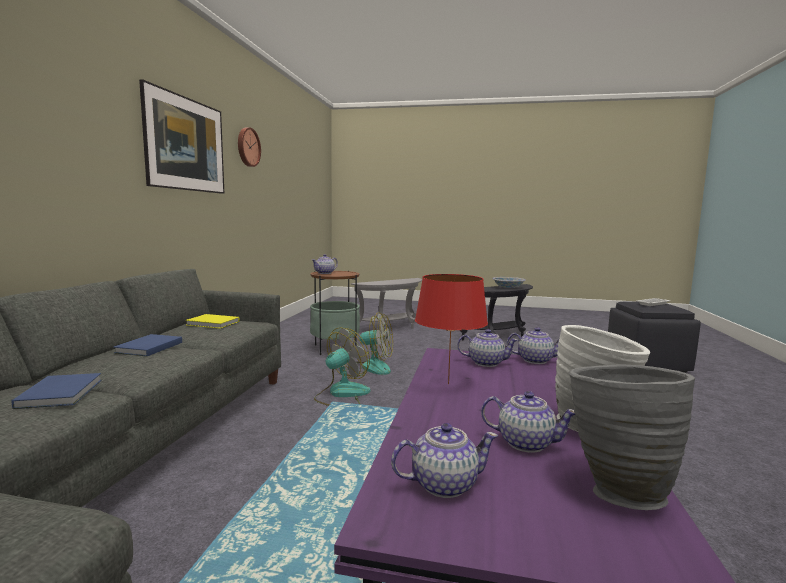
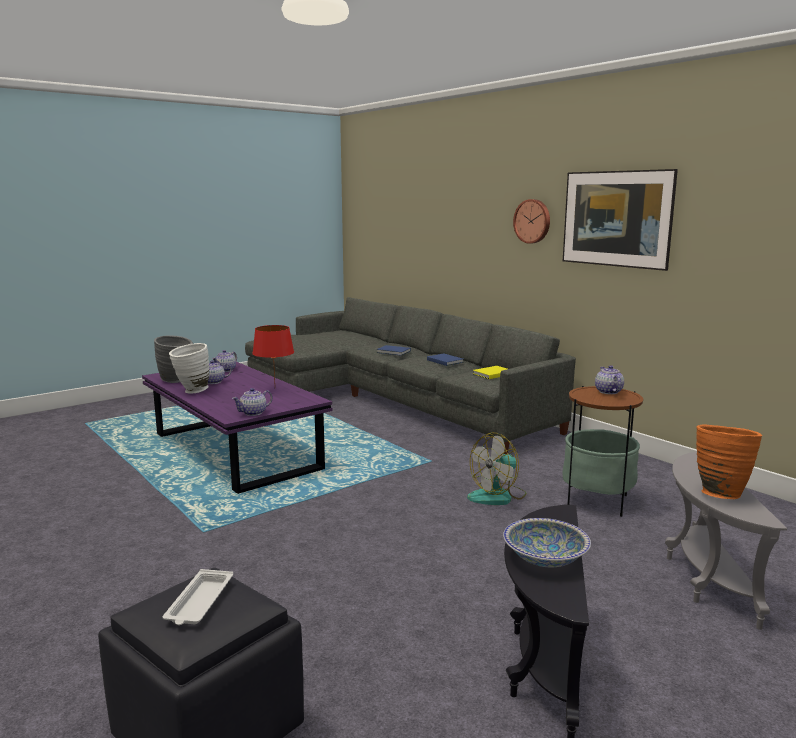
camera: 130 degrees right, 5 degrees up
wall clock [238,127,261,167] -> wall clock moved to [513,199,550,244]
fan [314,327,371,406] -> none
teapot [457,329,519,367] -> none
none -> orange vase [696,424,762,499]

